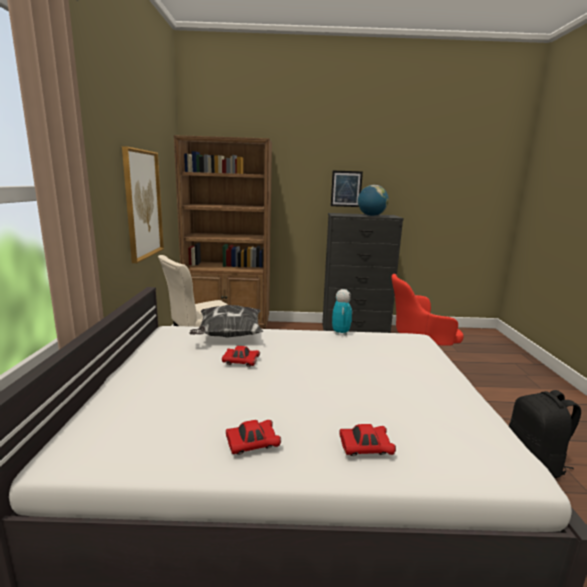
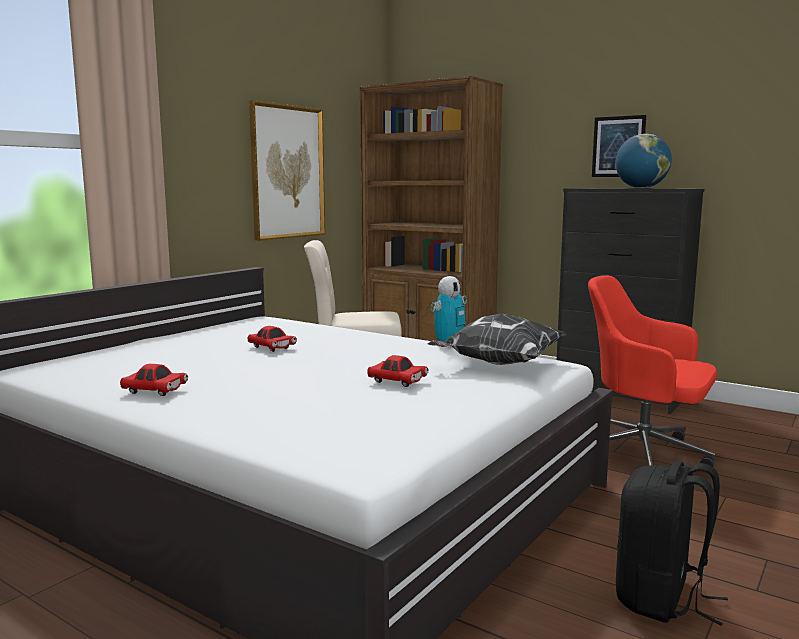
camera: 35 degrees right, 5 degrees down
pillow [189,305,263,337] -> pillow moved to [428,313,567,365]
red toy car [339,424,396,456] -> red toy car moved to [367,355,429,387]

